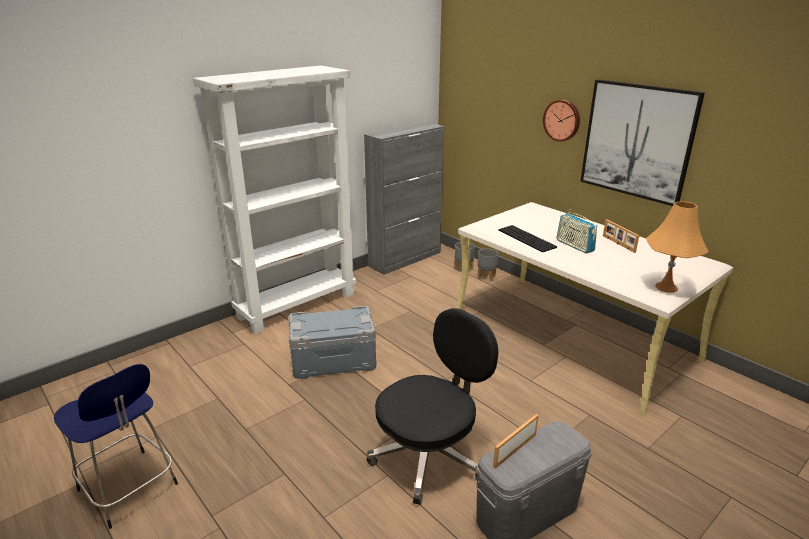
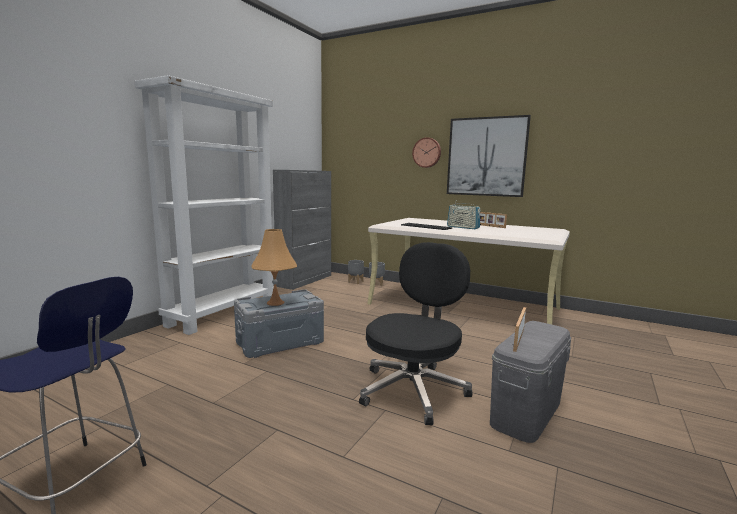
camera: 20 degrees left, 15 degrees down
orange table lamp [646,201,709,293] -> orange table lamp moved to [251,229,297,306]

